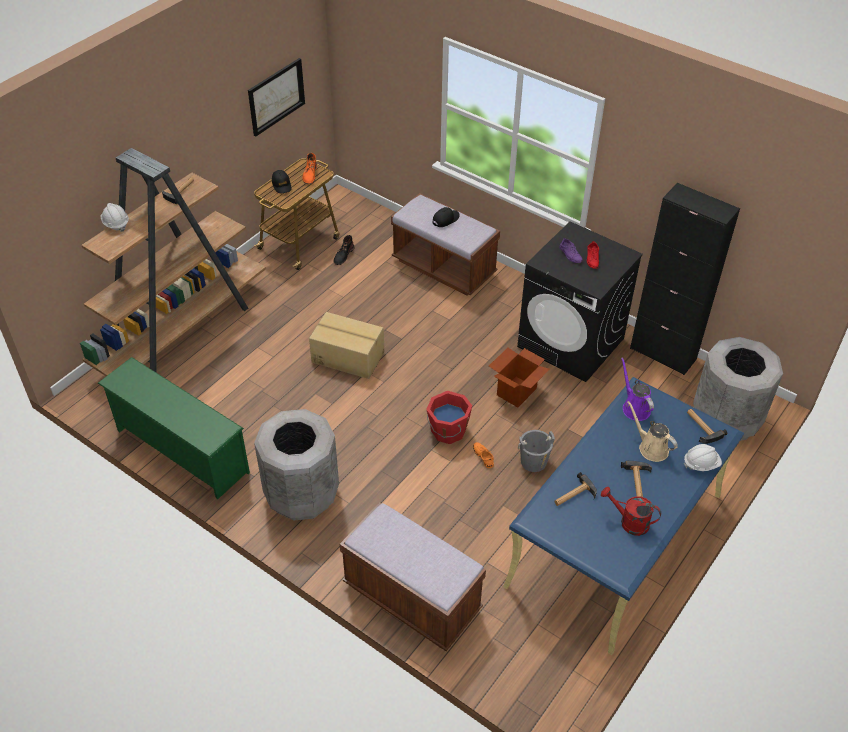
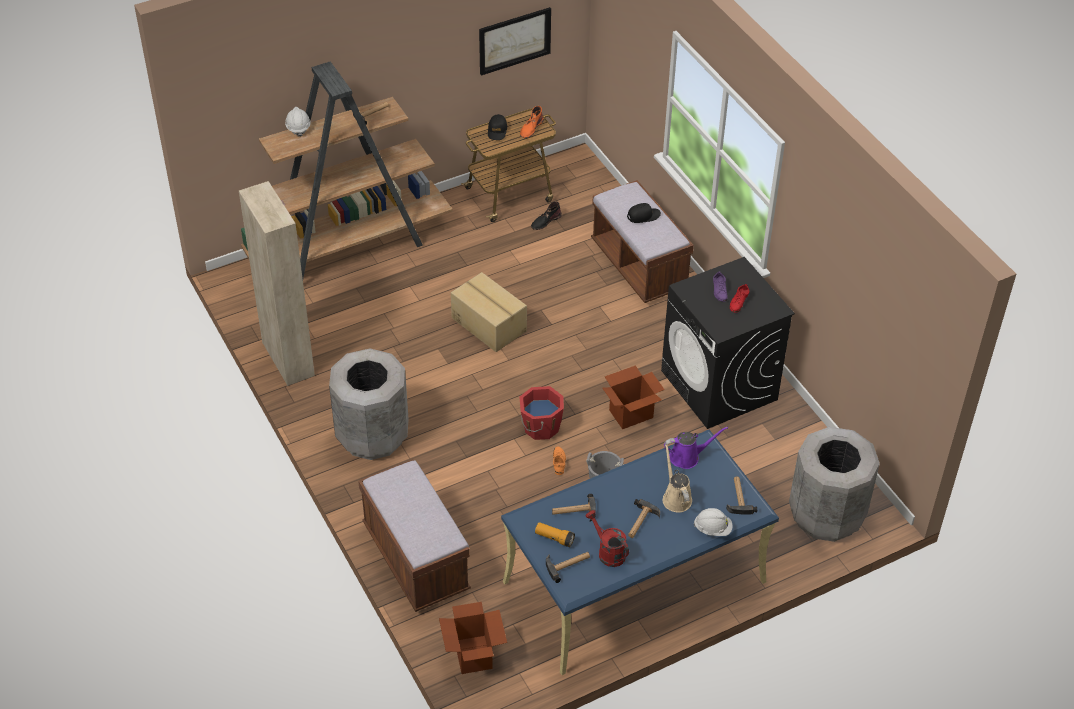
camera: 25 degrees right, 0 degrees up
green shoe rack [98,357,250,499] -> beige cabinet [239,181,315,386]
purple watering can [621,357,654,421] -> purple watering can turned 75 degrees clockwise [664,427,728,469]
black cabinet [630,183,740,375] -> none
none -> cardboard box [439,602,507,674]
none -> flashlight [535,522,575,547]
none -> hammer [546,552,590,583]

